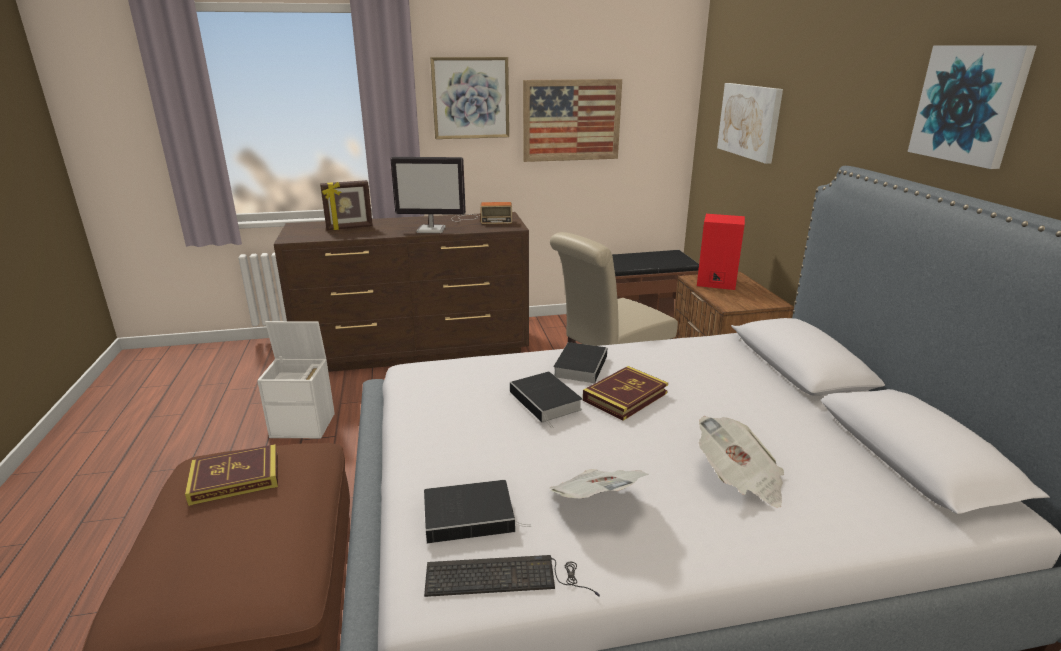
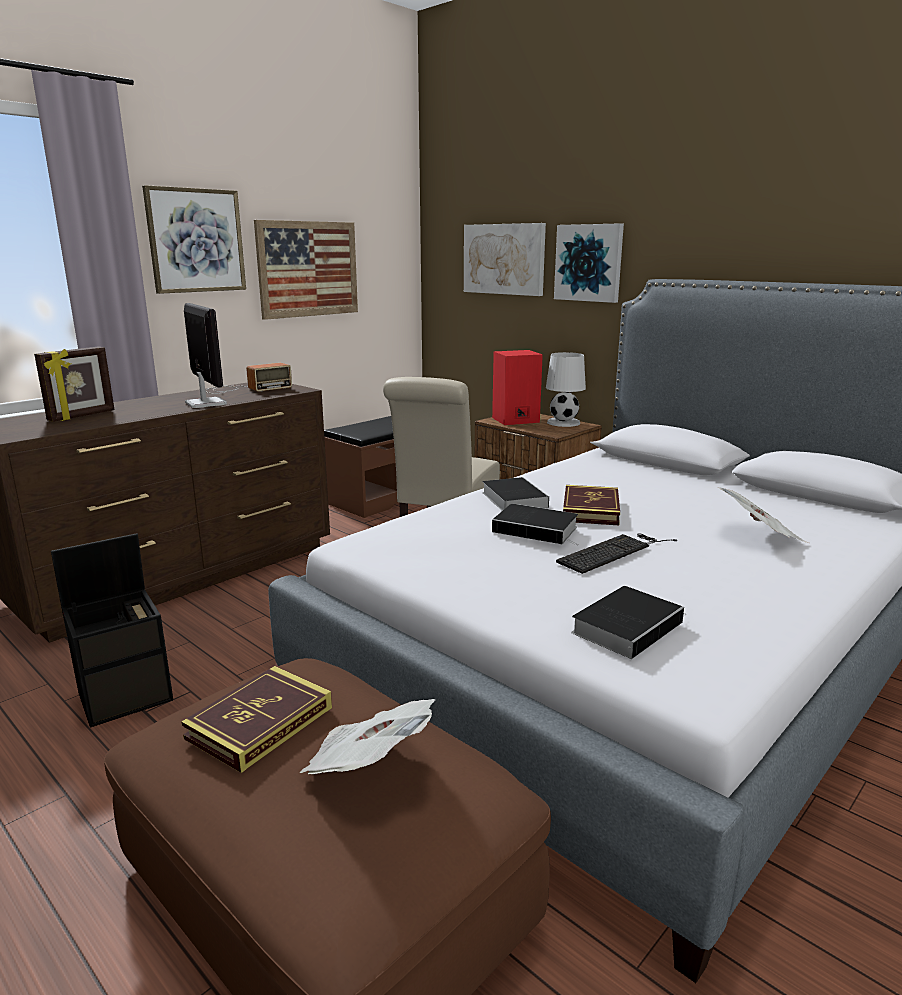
camera: 35 degrees left, 5 degrees down
white storage box [257,321,335,438] -> black storage box [51,533,173,727]
monitor [390,157,466,233] -> monitor turned 90 degrees counterclockwise [184,303,227,408]
keyboard [424,555,600,597] -> keyboard moved to [556,533,677,574]
newspaper [550,469,649,498] -> newspaper moved to [300,699,435,774]
picture [908,45,1037,169] -> picture moved to [554,224,624,303]
none -> white table lamp [546,352,586,427]

